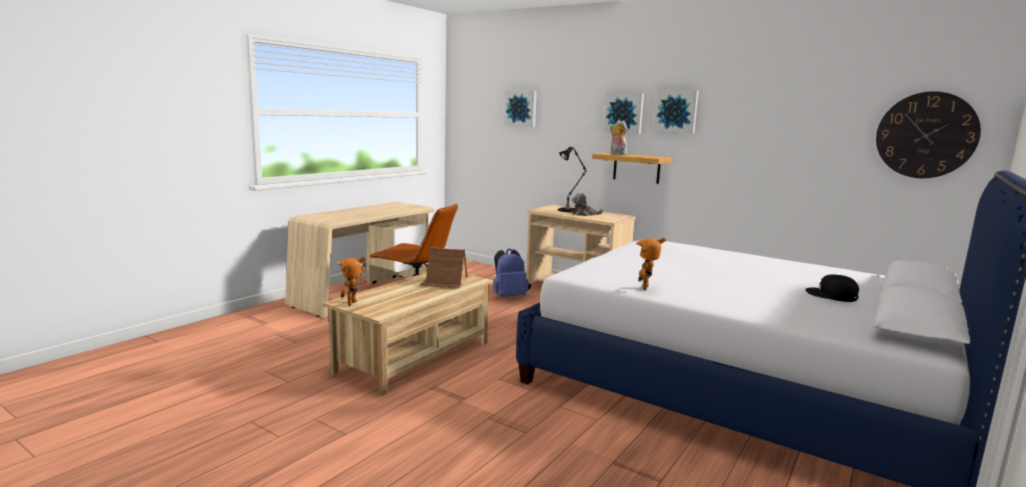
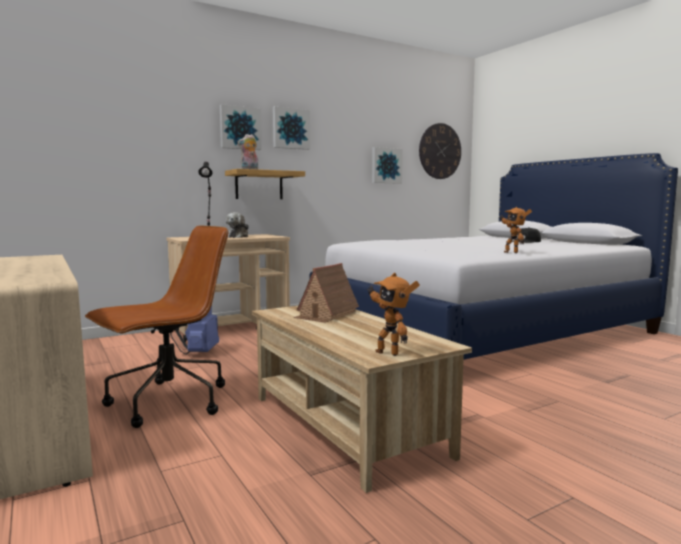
camera: 65 degrees left, 5 degrees down
picture [504,90,537,127] -> picture moved to [372,147,403,184]

